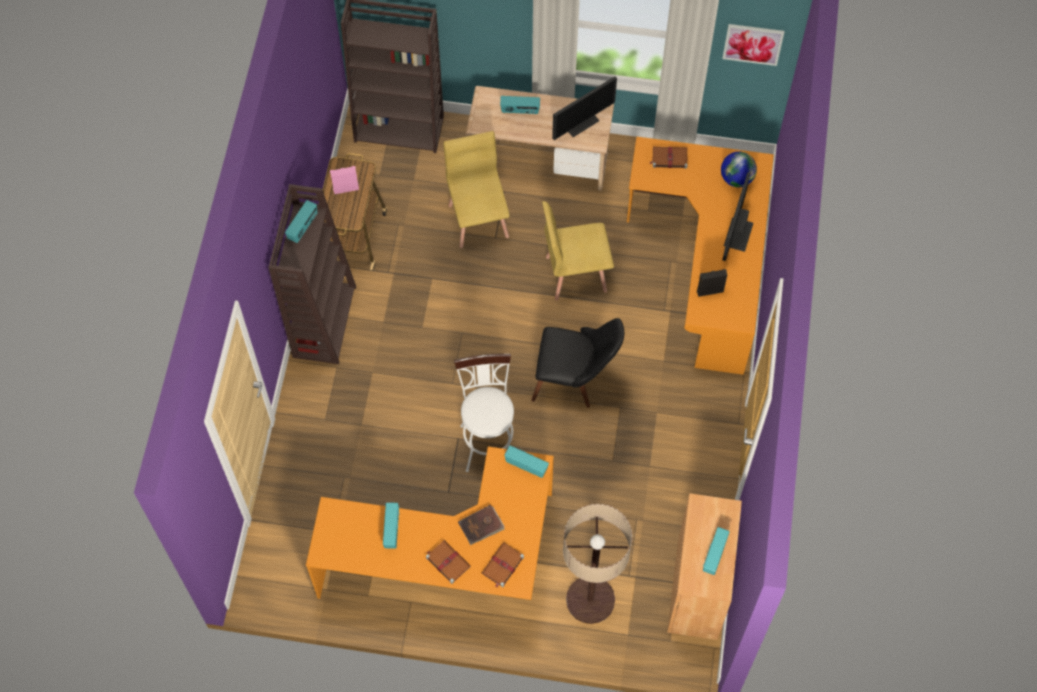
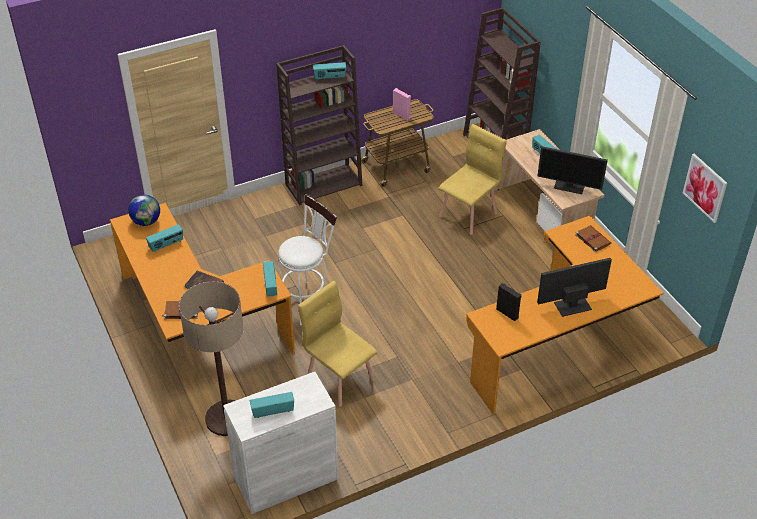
camera: 55 degrees right, 20 degrees down
brown book [426,540,471,584] -> none
black chair [532,318,624,408] -> none
yellow chair [542,201,614,300] -> yellow chair moved to [298,281,377,407]
brown cabinet [667,493,742,640] -> white cabinet [223,372,339,514]
globe [721,152,757,187] -> globe moved to [128,195,160,226]

